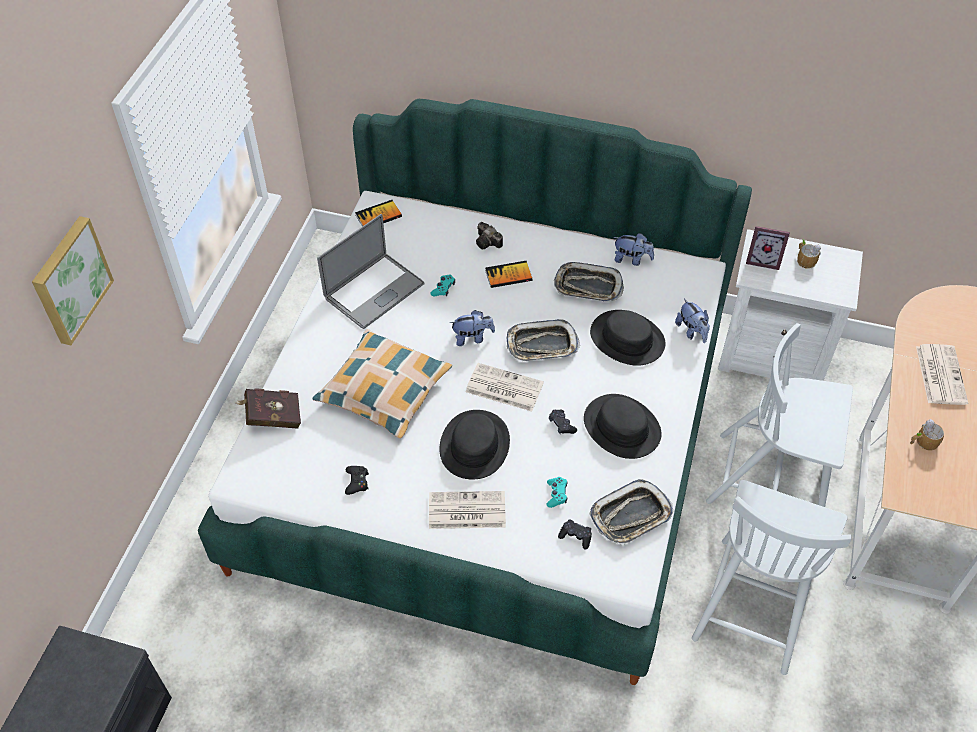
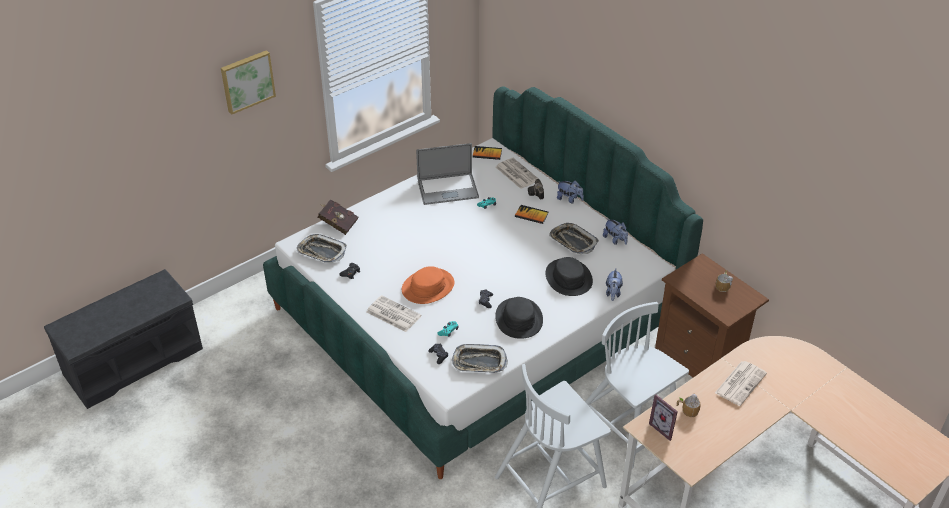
camera: 35 degrees right, 10 degrees down
pillow [312,329,452,439] -> none
black hat [440,410,510,479] -> orange hat [402,266,454,304]
plush toy [450,310,495,346] -> plush toy moved to [557,180,584,203]
newspaper [466,363,544,411] -> newspaper moved to [496,158,539,189]
tray [507,319,580,362] -> tray moved to [297,234,347,263]
white nightstand [718,229,863,381] -> brown nightstand [655,253,769,377]
picture frame [746,226,790,270] -> picture frame moved to [649,394,678,441]

